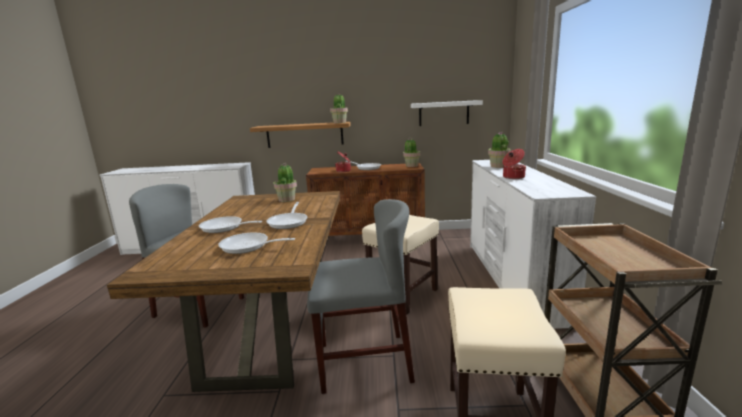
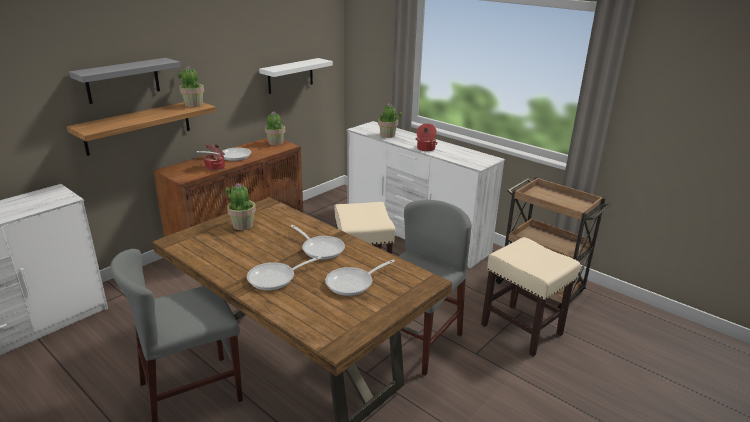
camera: 50 degrees left, 10 degrees up
none -> grey shelf [69,58,181,104]

